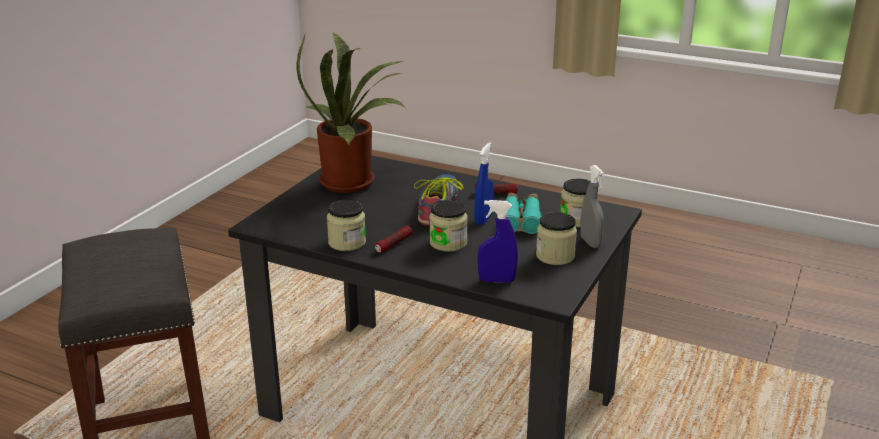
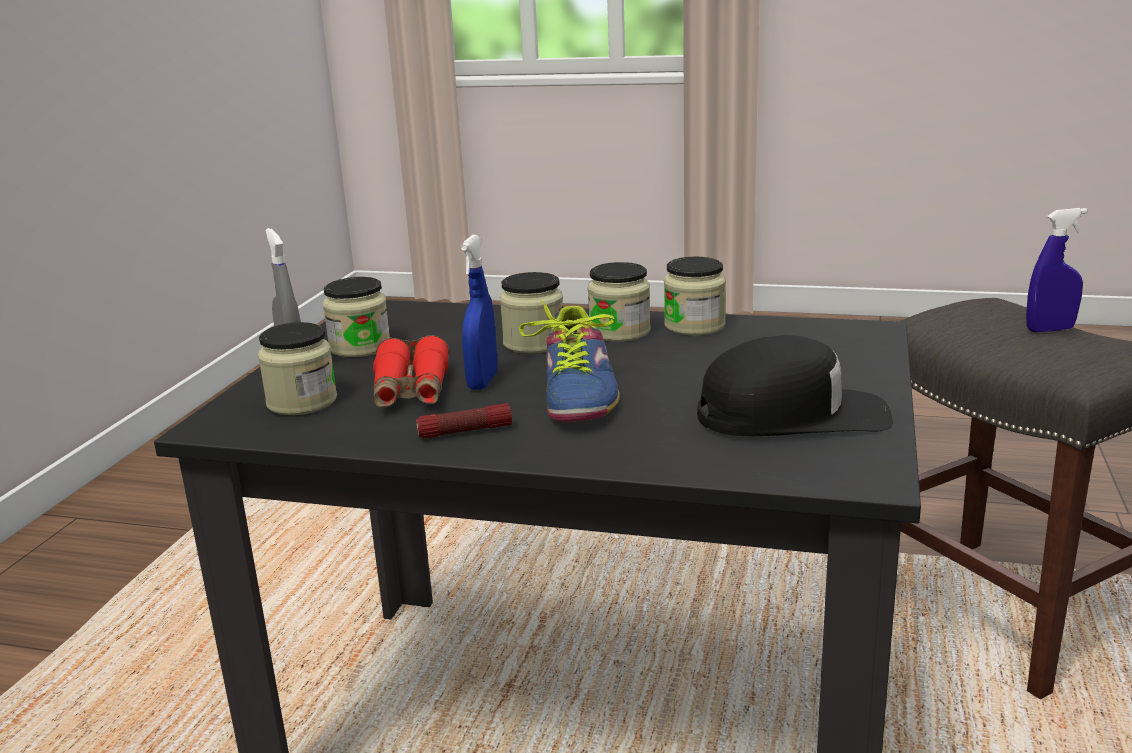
camera: 170 degrees right, 5 degrees down
potted plant [297,32,407,193] -> black cap [697,335,893,436]
flashlight [375,226,413,253] -> jar [587,262,651,342]
blue spray bottle [478,200,518,283] -> blue spray bottle moved to [1026,208,1087,332]
turquoise binoculars [506,193,541,234] -> red binoculars [373,335,449,408]

